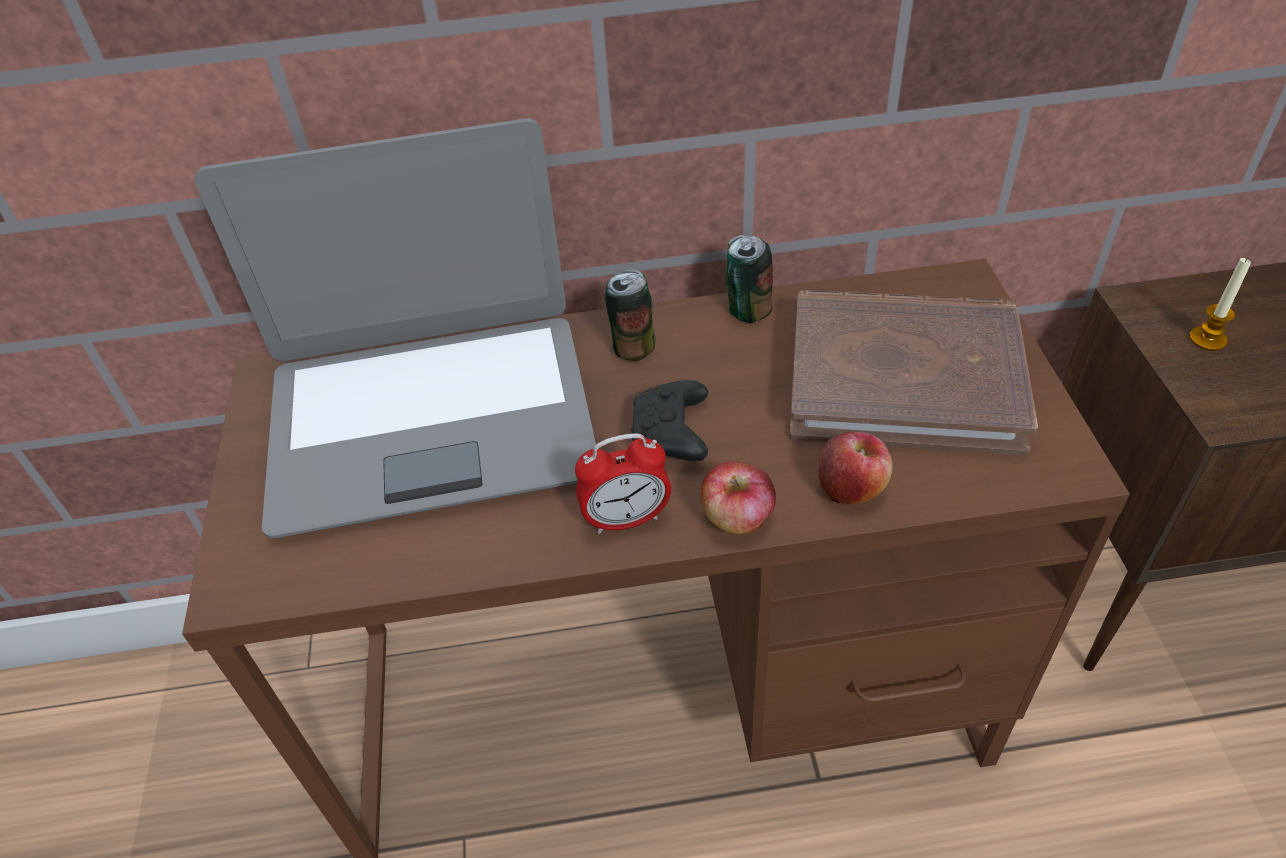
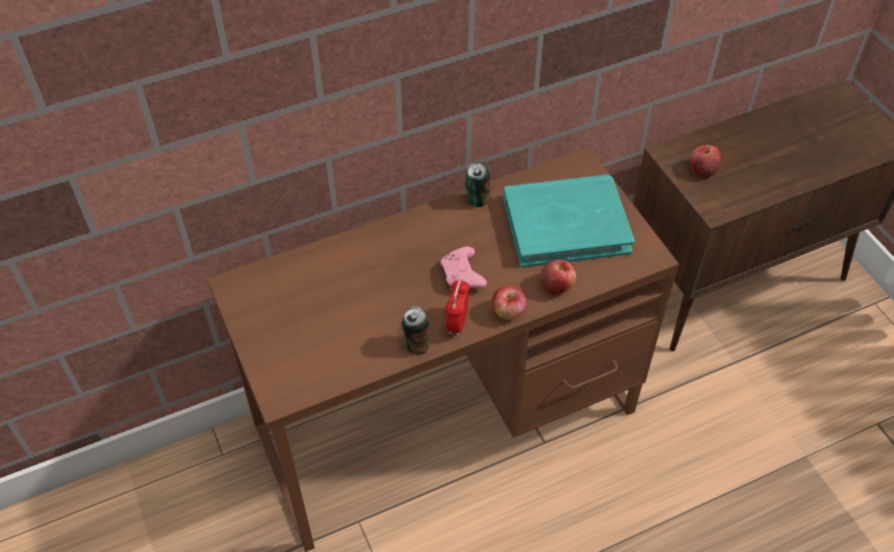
camera: 20 degrees left, 5 degrees up
laptop [195,118,596,538] -> none
alarm clock [575,433,671,534] -> alarm clock turned 135 degrees clockwise [445,279,470,336]
can [605,269,656,361] -> can moved to [401,306,430,354]
black game controller [631,380,708,461] -> pink game controller [441,247,487,290]
brown book [790,290,1038,456] -> turquoise book [503,175,635,268]
candle [1189,258,1251,351] -> apple [691,145,721,179]

